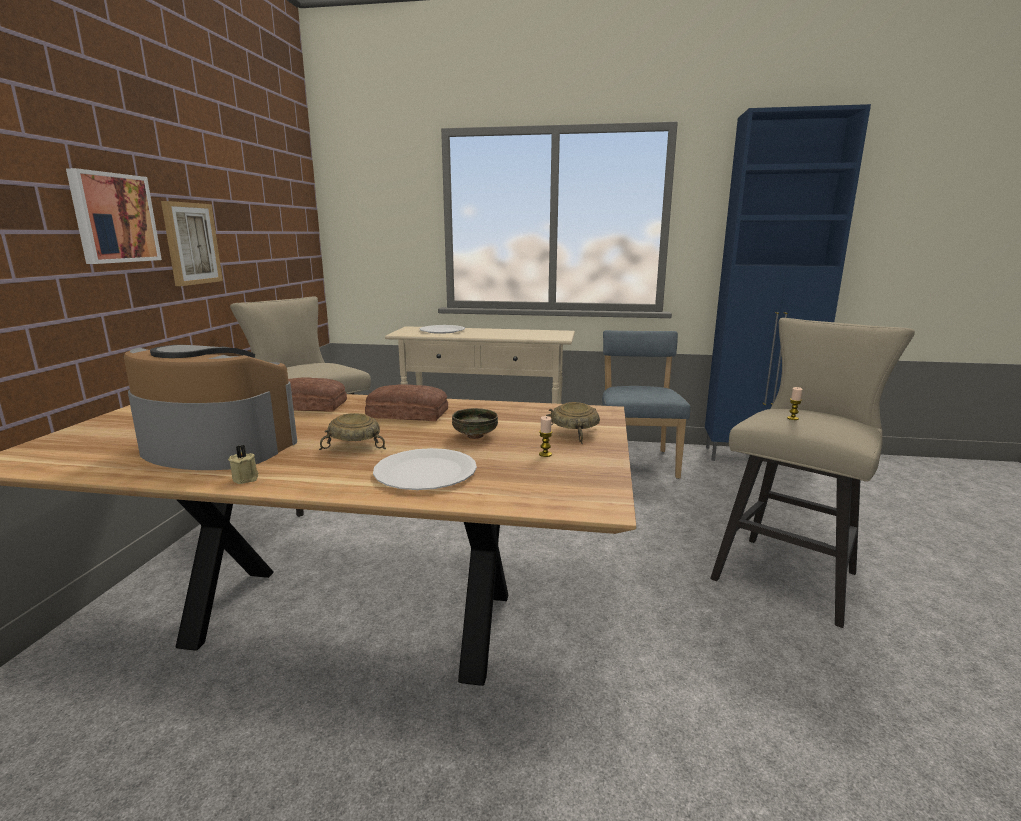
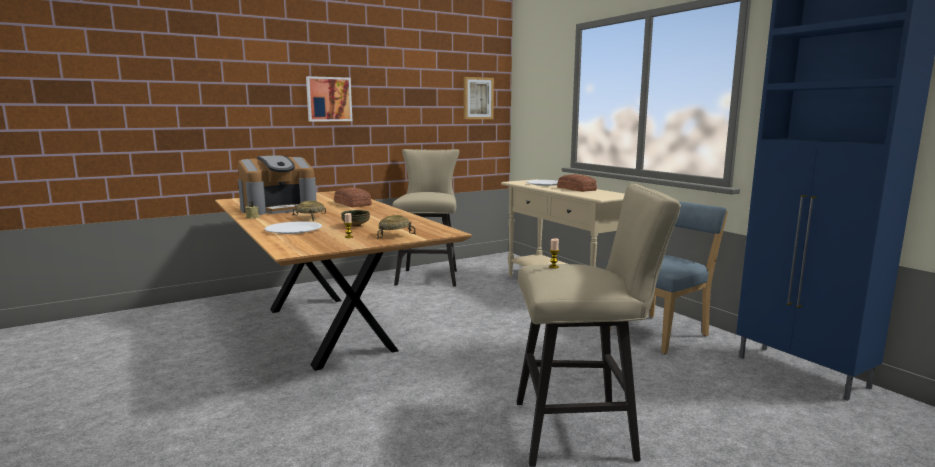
camera: 50 degrees right, 5 degrees down
coffee machine [124,345,297,470] -> coffee machine turned 75 degrees clockwise [238,155,317,215]
picture [161,201,223,286] -> picture moved to [464,77,494,119]
bread [365,384,448,421] -> bread moved to [557,174,597,192]

